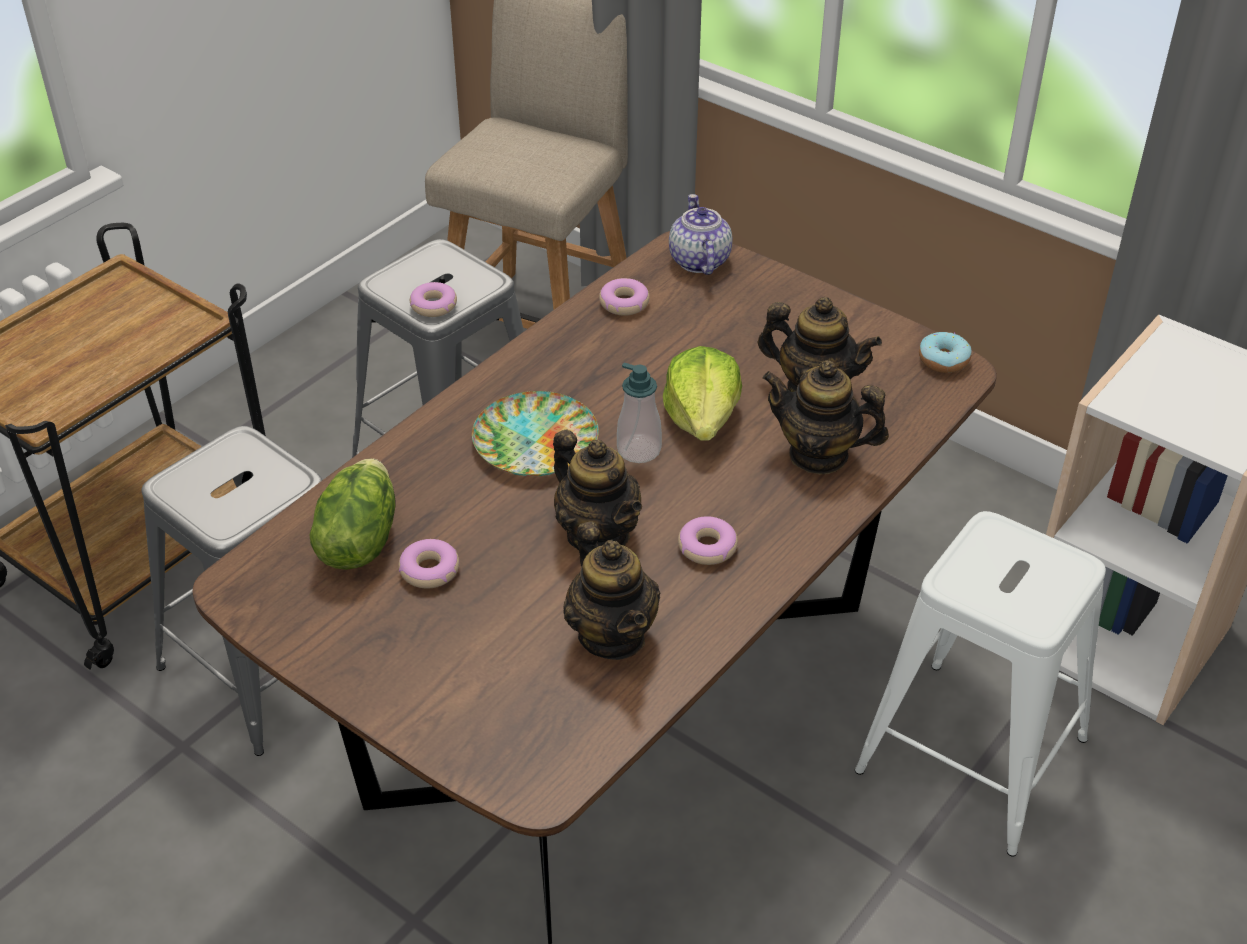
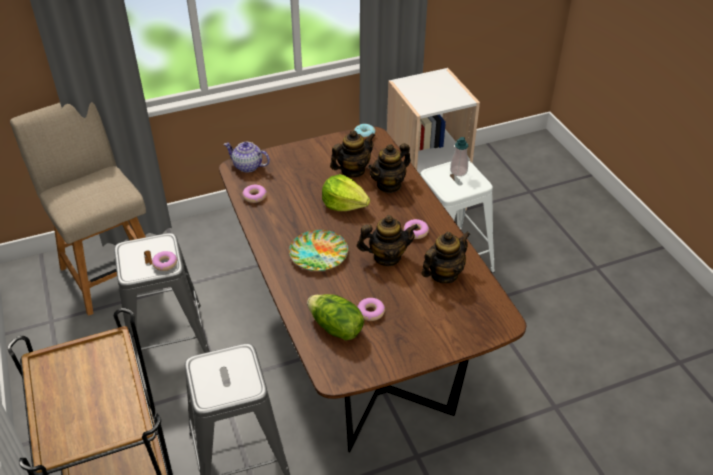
camera: 60 degrees left, 0 degrees up
teapot [563,521,660,660] -> teapot turned 45 degrees counterclockwise [422,232,470,283]
soap dispenser [617,363,662,463] -> soap dispenser moved to [450,137,468,176]

